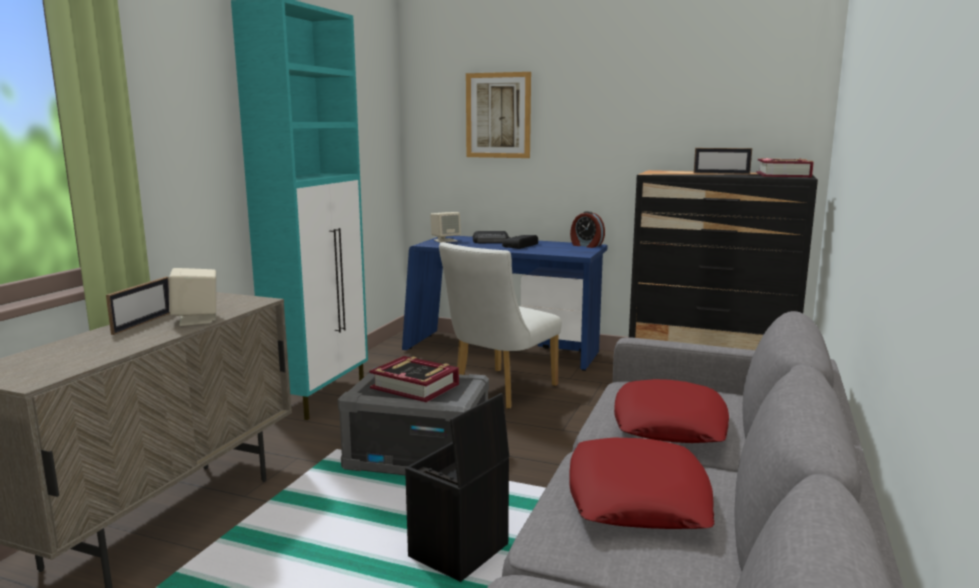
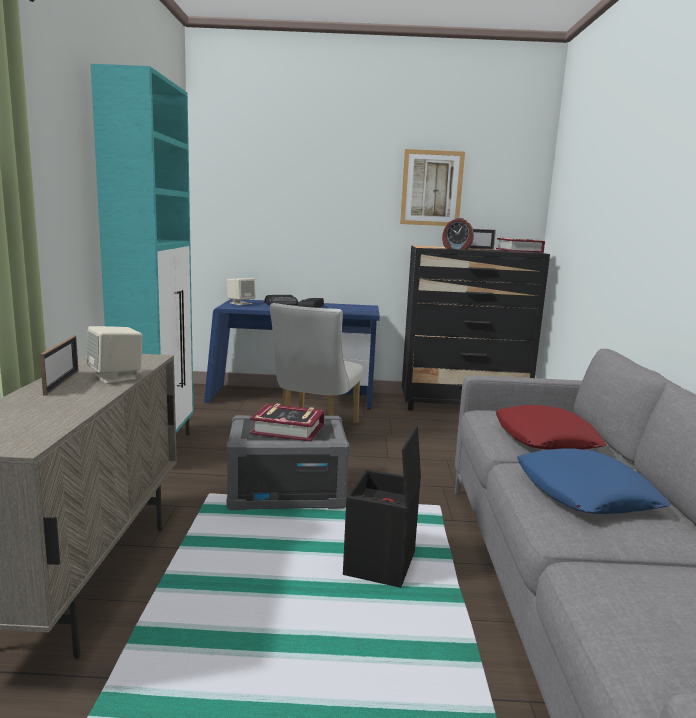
camera: 20 degrees left, 0 degrees up
picture [466,72,531,158] -> picture moved to [400,149,465,226]
red pillow [569,438,715,529] -> blue pillow [517,448,670,514]
alarm clock [570,211,605,248] -> alarm clock moved to [442,218,474,250]

